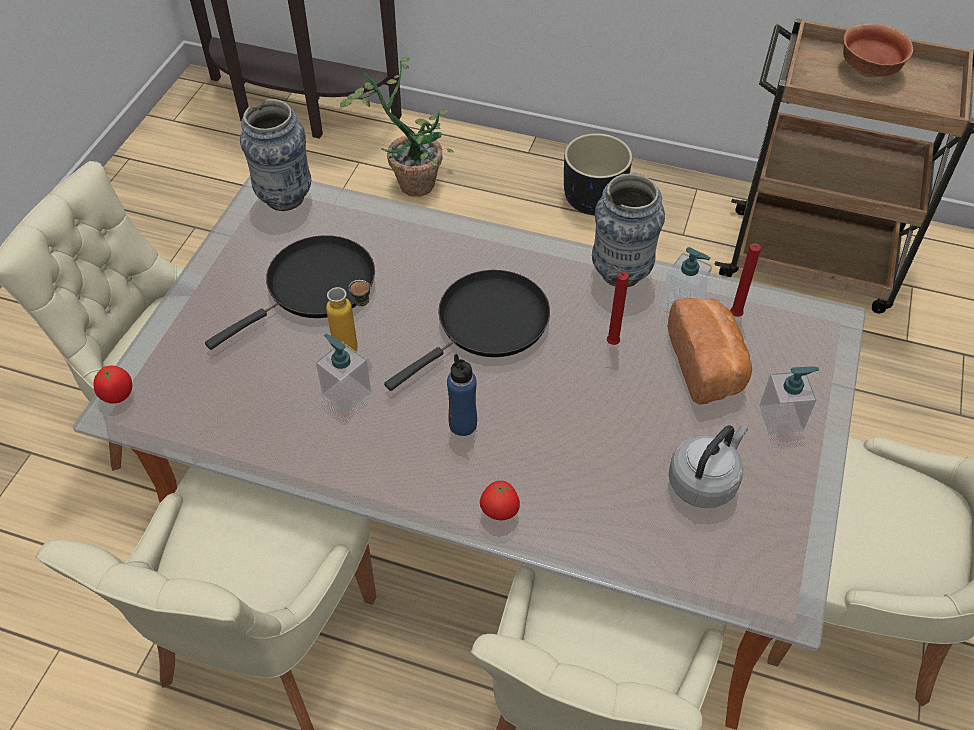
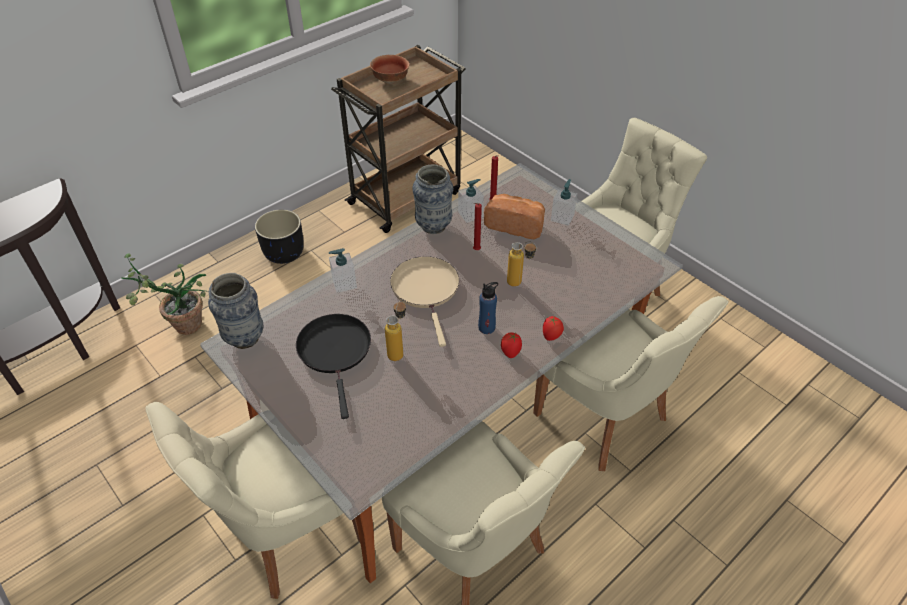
camera: 60 degrees left, 5 degrees down
tomato [93,366,132,404] -> tomato moved to [501,332,522,358]
soap dispenser [316,334,371,413] -> soap dispenser moved to [329,248,357,293]
black frying pan [384,270,550,391] -> beige frying pan [390,256,459,347]
grey kettle [668,425,748,508] -> none
none -> bottle [507,241,537,287]

